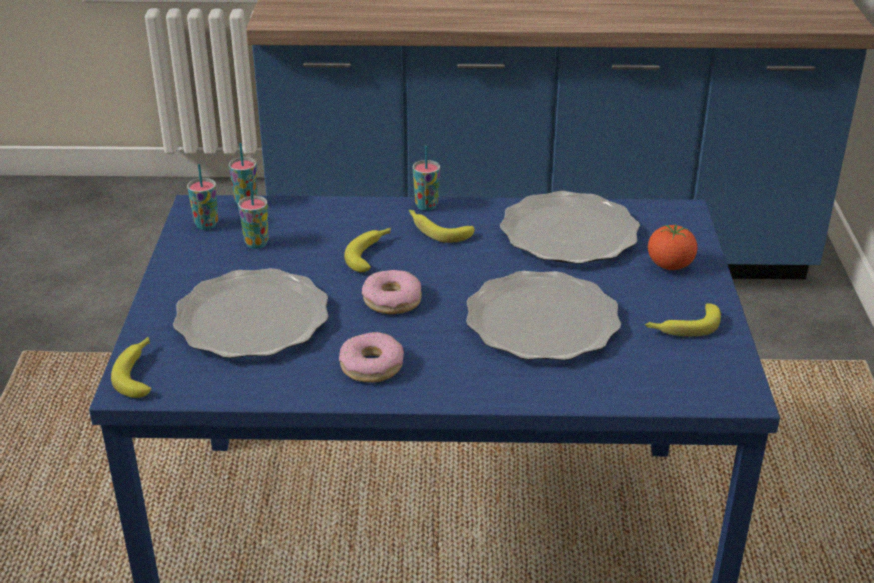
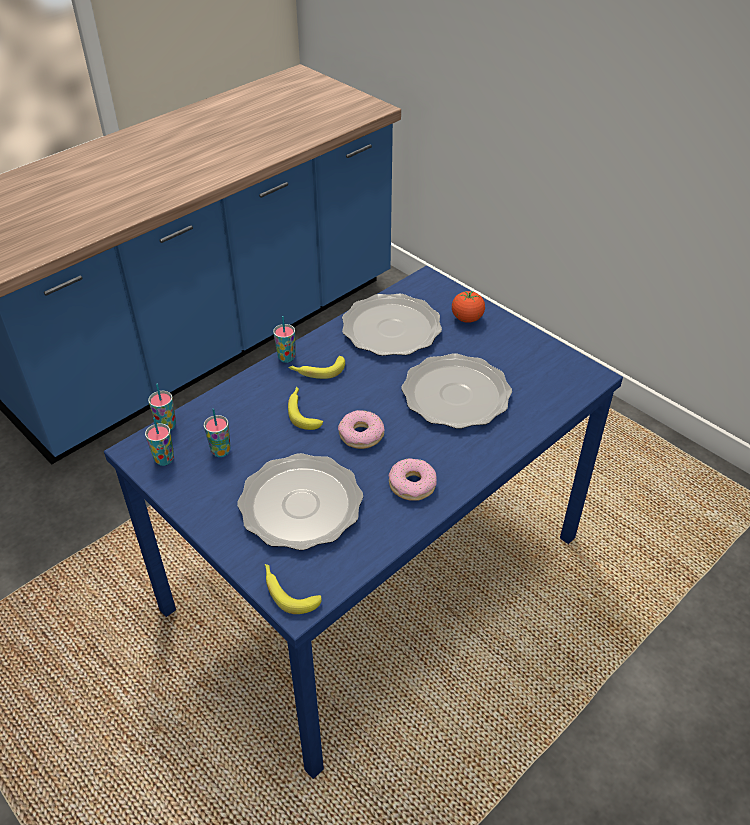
camera: 45 degrees left, 10 degrees up
banana [645,304,721,336] -> none

